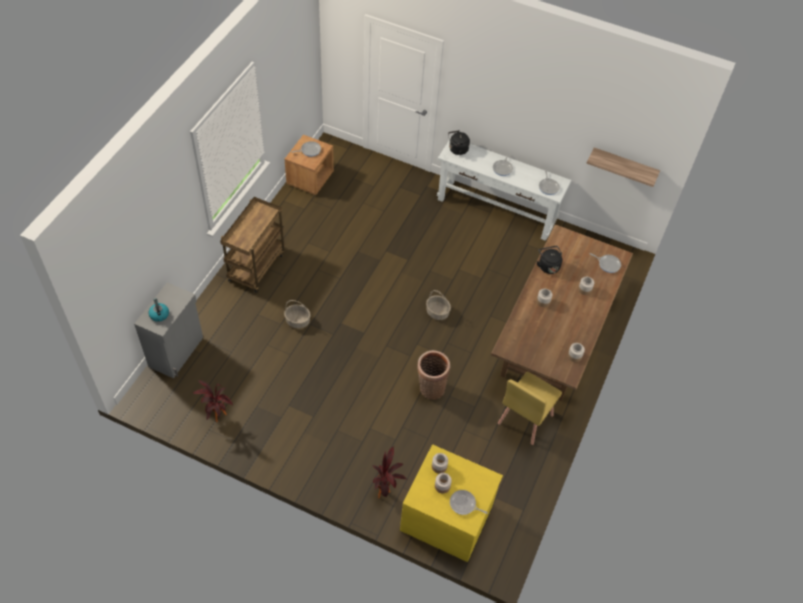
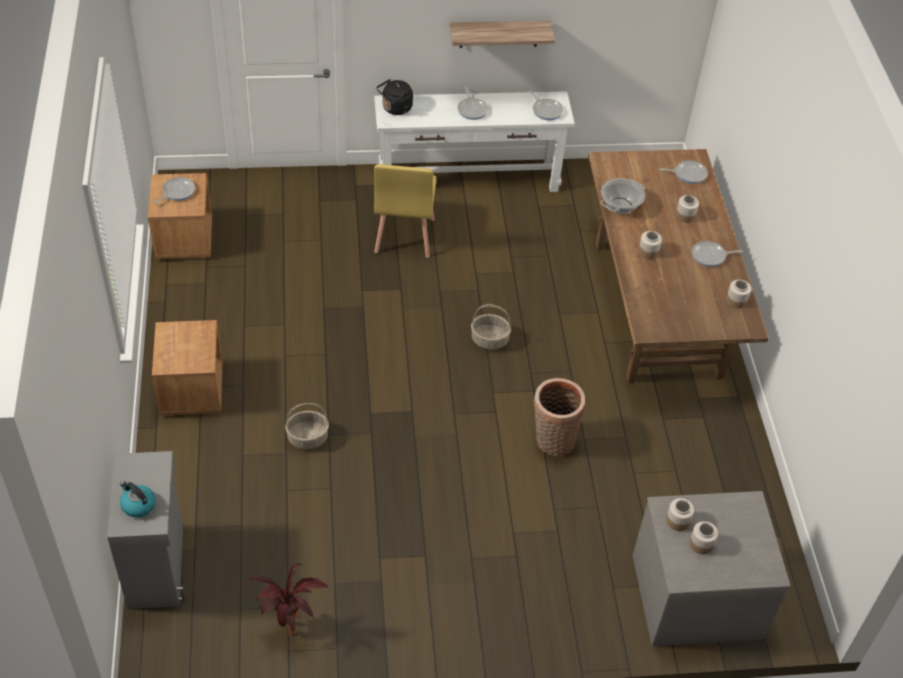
camera: 30 degrees left, 5 degrees down
brown cart [220,197,285,293] -> brown nightstand [152,320,222,416]
potted plant [372,447,406,498] -> none
yellow dresser [400,444,503,562] -> grey dresser [633,491,791,646]
frying pan [450,490,488,515] -> frying pan moved to [692,241,743,267]
yellow chair [498,372,562,445] -> yellow chair moved to [374,164,437,258]
black kettle [537,246,562,274] -> cooking pot [600,178,645,214]
shelf [586,147,660,187] -> shelf moved to [450,21,555,48]

